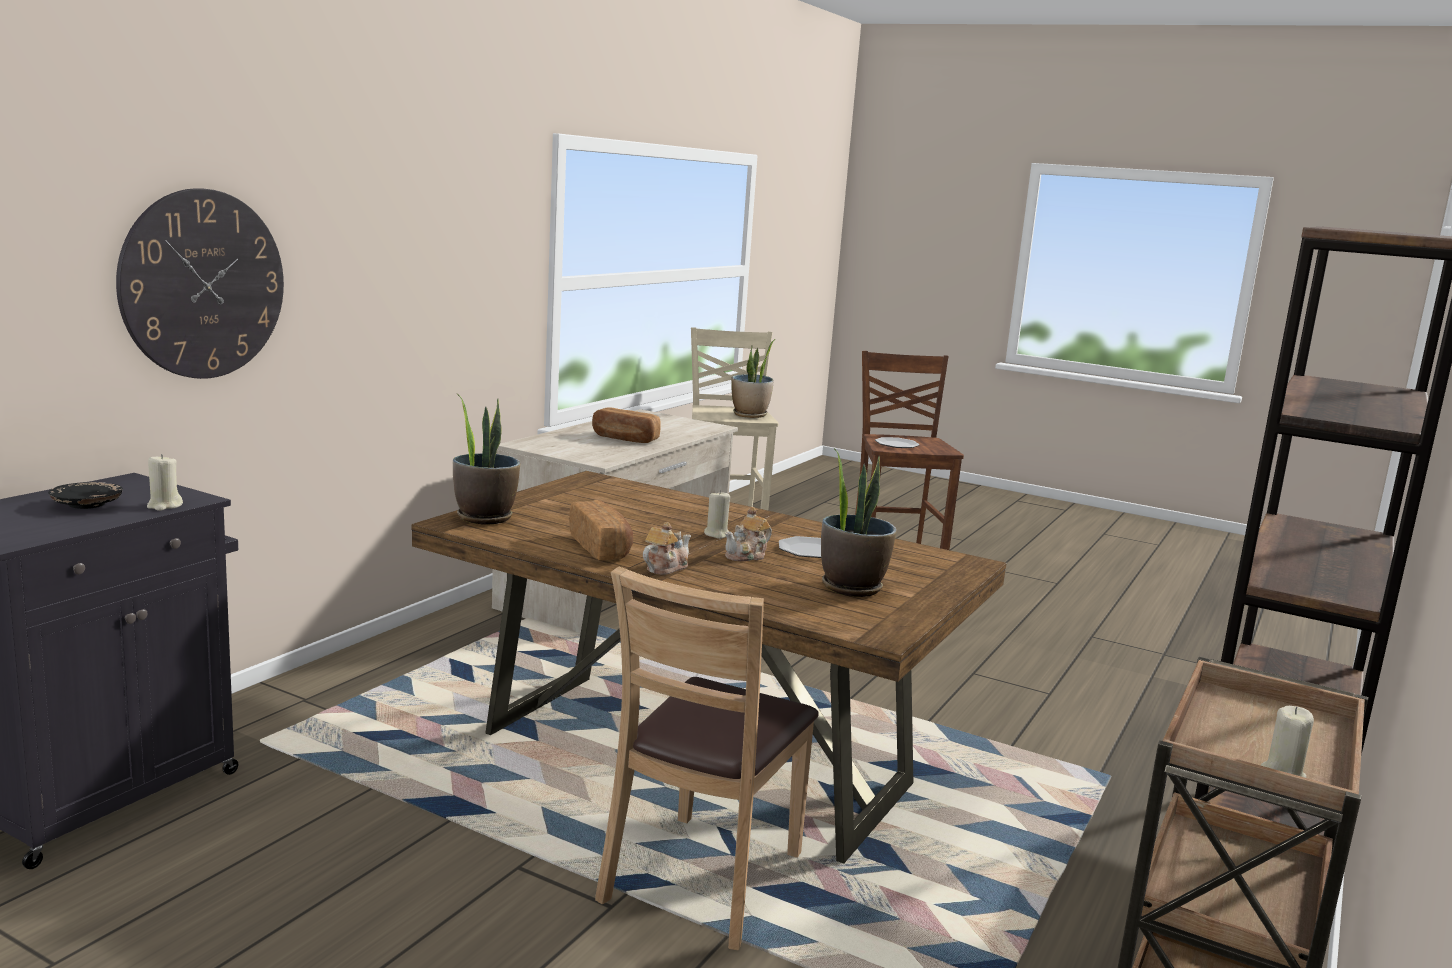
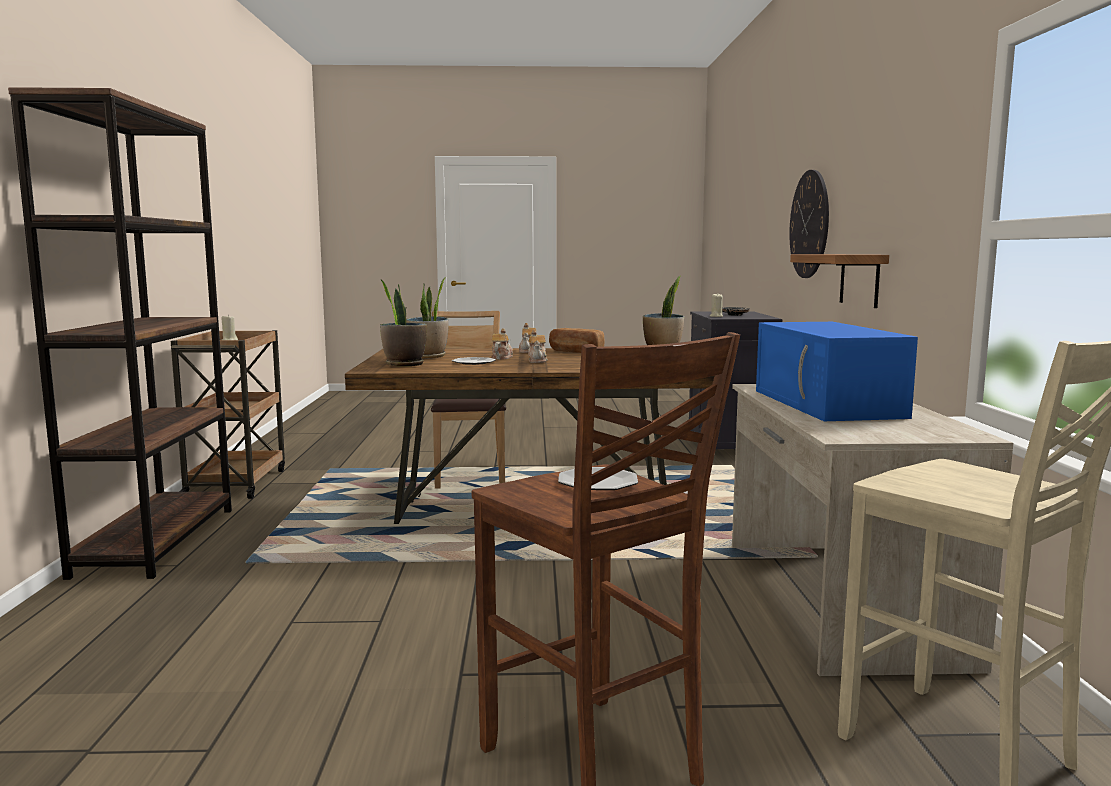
camera: 150 degrees right, 5 degrees down
bread [592,407,661,443] -> blue microwave [756,322,918,421]
beige candle [704,490,730,539] -> teapot [528,330,548,363]
potted plant [731,339,775,418] -> potted plant moved to [380,279,427,366]
none -> shelf [790,254,889,308]

